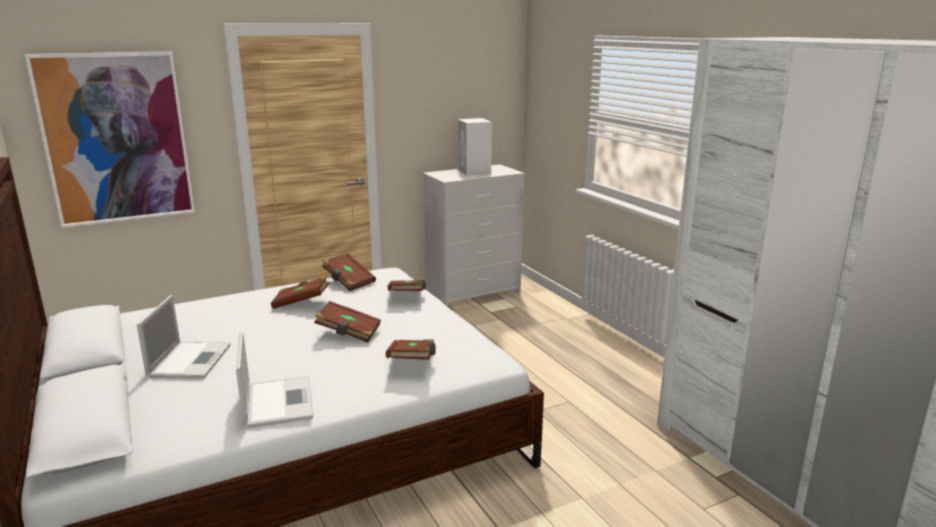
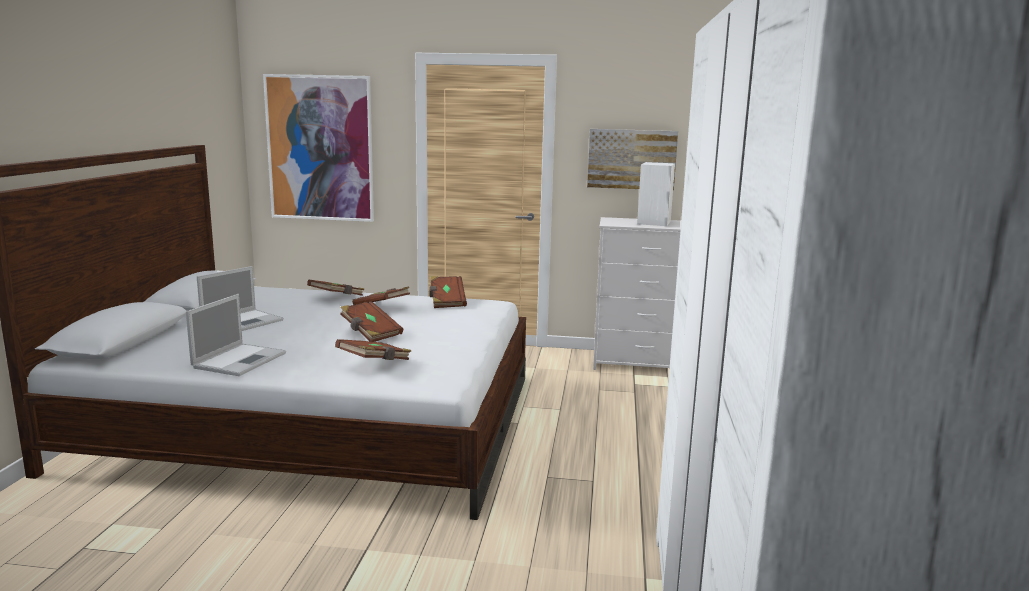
camera: 35 degrees right, 5 degrees down
brown book [388,279,426,291] -> brown book moved to [307,280,364,296]
none -> picture [587,129,678,191]

